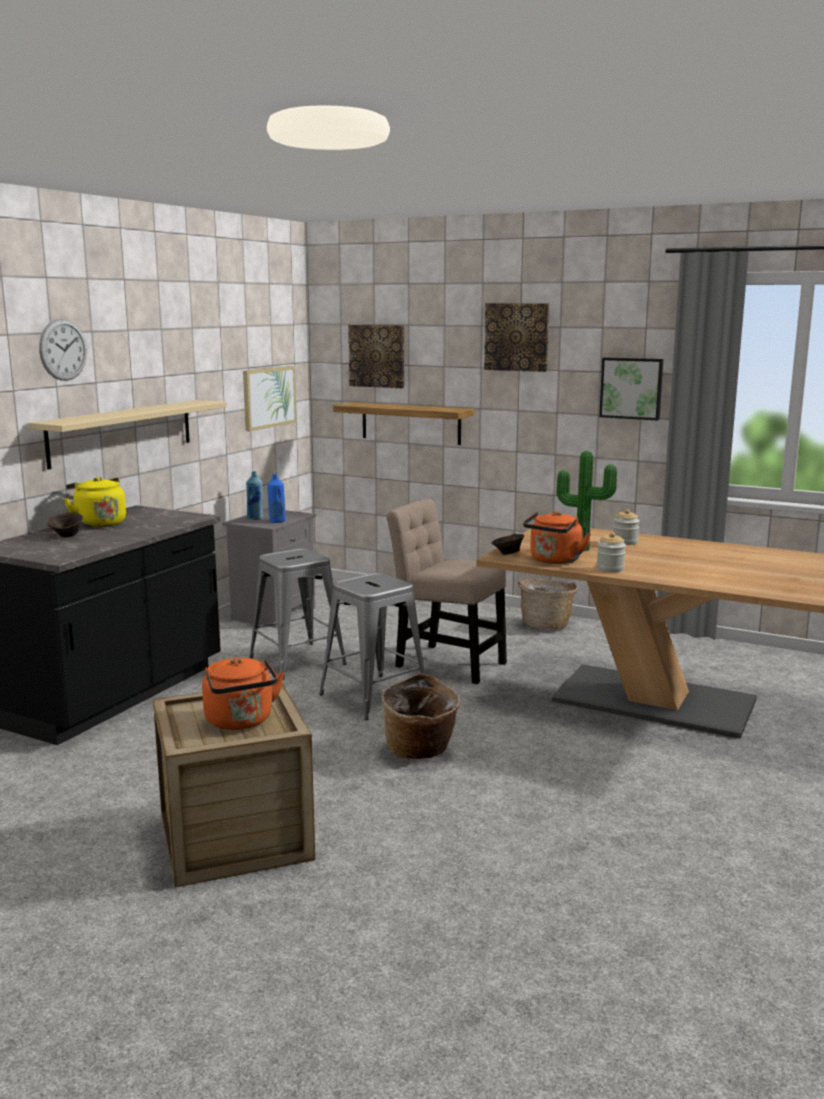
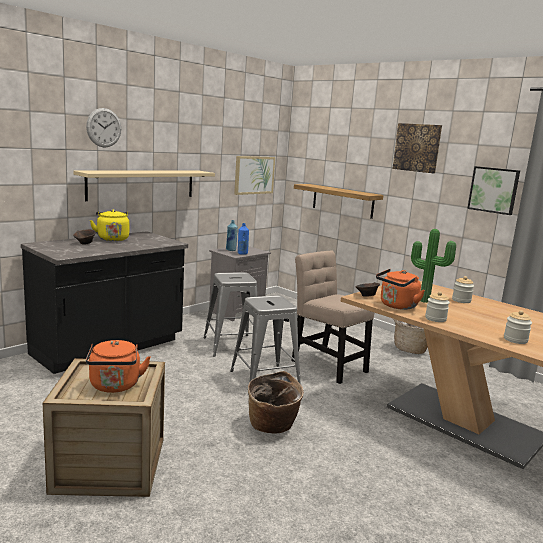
camera: 15 degrees right, 0 degrees up
picture [348,325,404,388] -> none
none -> jar [504,310,532,344]

